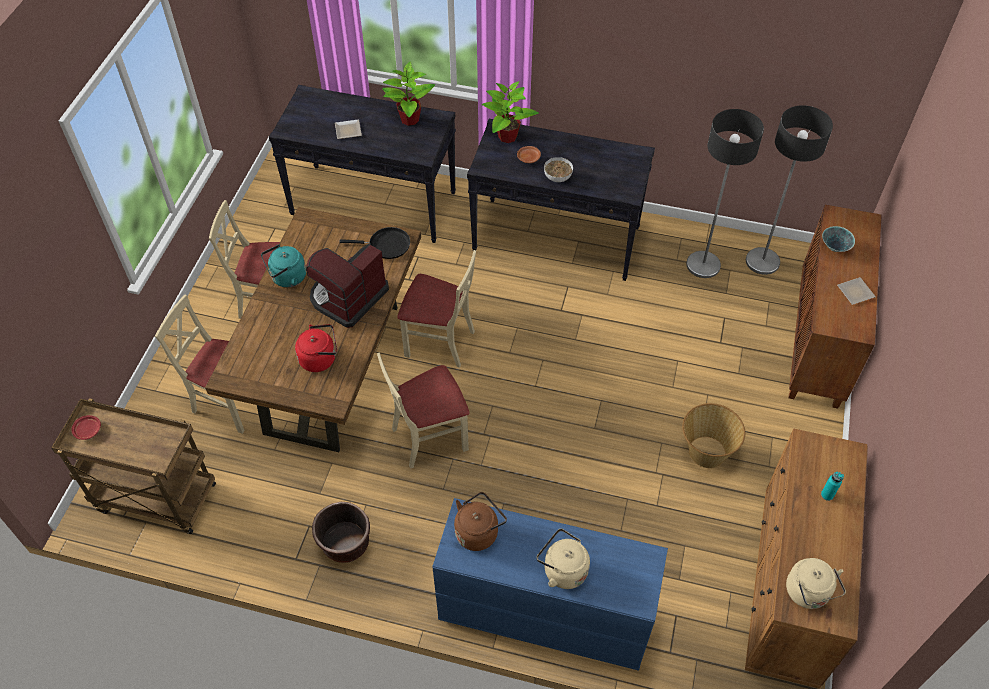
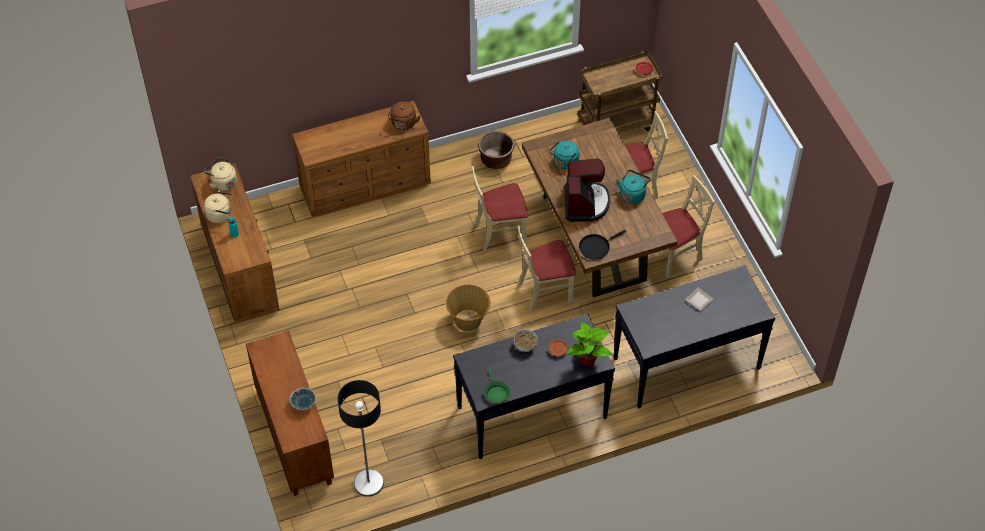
camera: 145 degrees right, 0 degrees up
red kettle [295,324,337,372] -> turquoise kettle [549,140,579,169]
beige chair [377,352,470,469] -> beige chair turned 135 degrees counterclockwise [472,166,528,252]
potted plant [382,61,435,126] -> none
blue dresser [433,498,668,671] -> brown dresser [292,101,431,217]
beige kettle [537,528,590,589] -> beige kettle moved to [204,191,232,224]
basket [682,403,745,468] -> basket moved to [446,285,490,331]
floor lamp [686,109,764,278] -> none
plate [837,277,876,305] -> none
none -> green frying pan [485,367,510,403]

